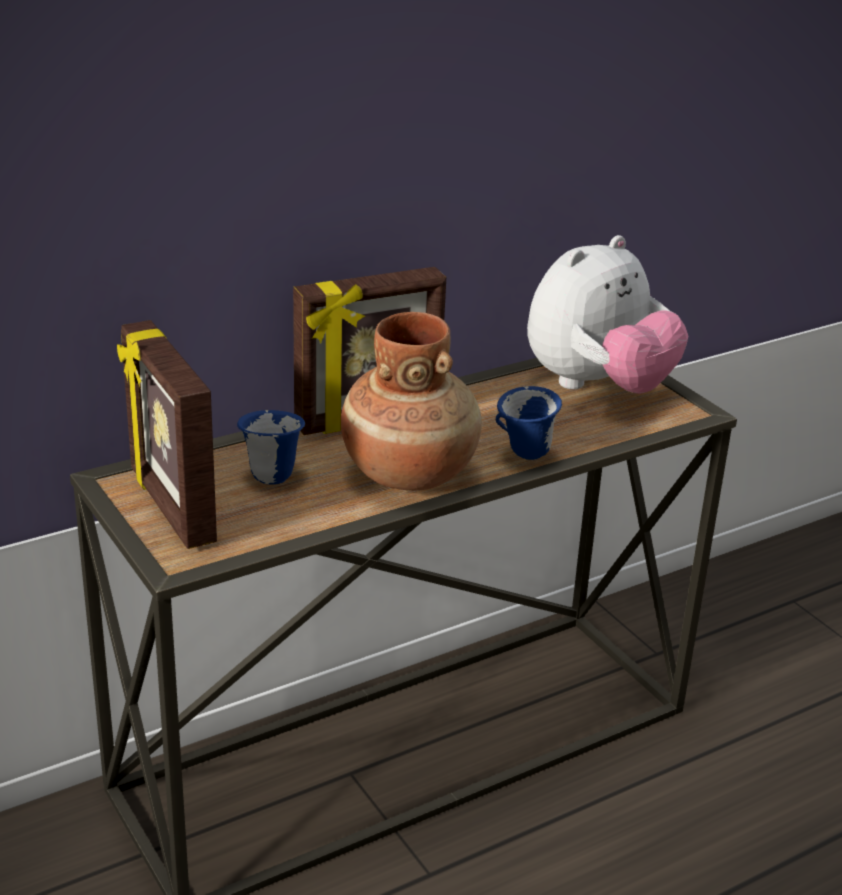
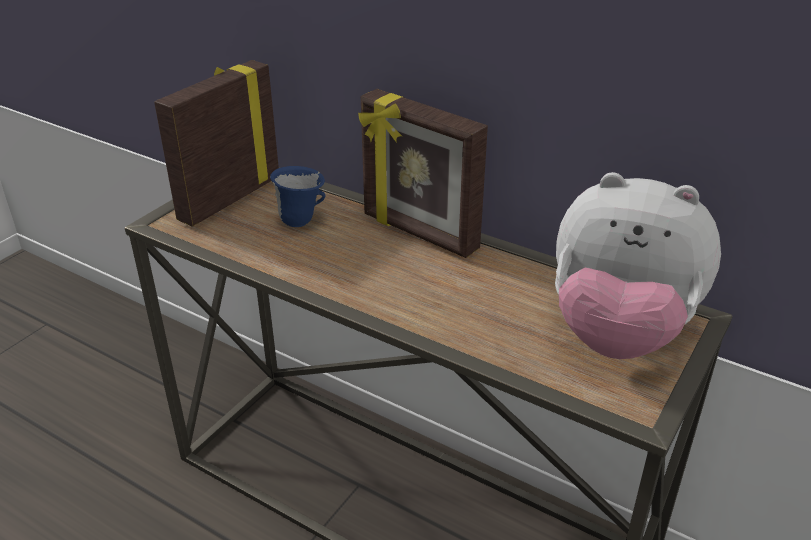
camera: 65 degrees right, 5 degrees up
brown vase [341,312,482,491] -> none
blue mug [496,386,562,460] -> none

